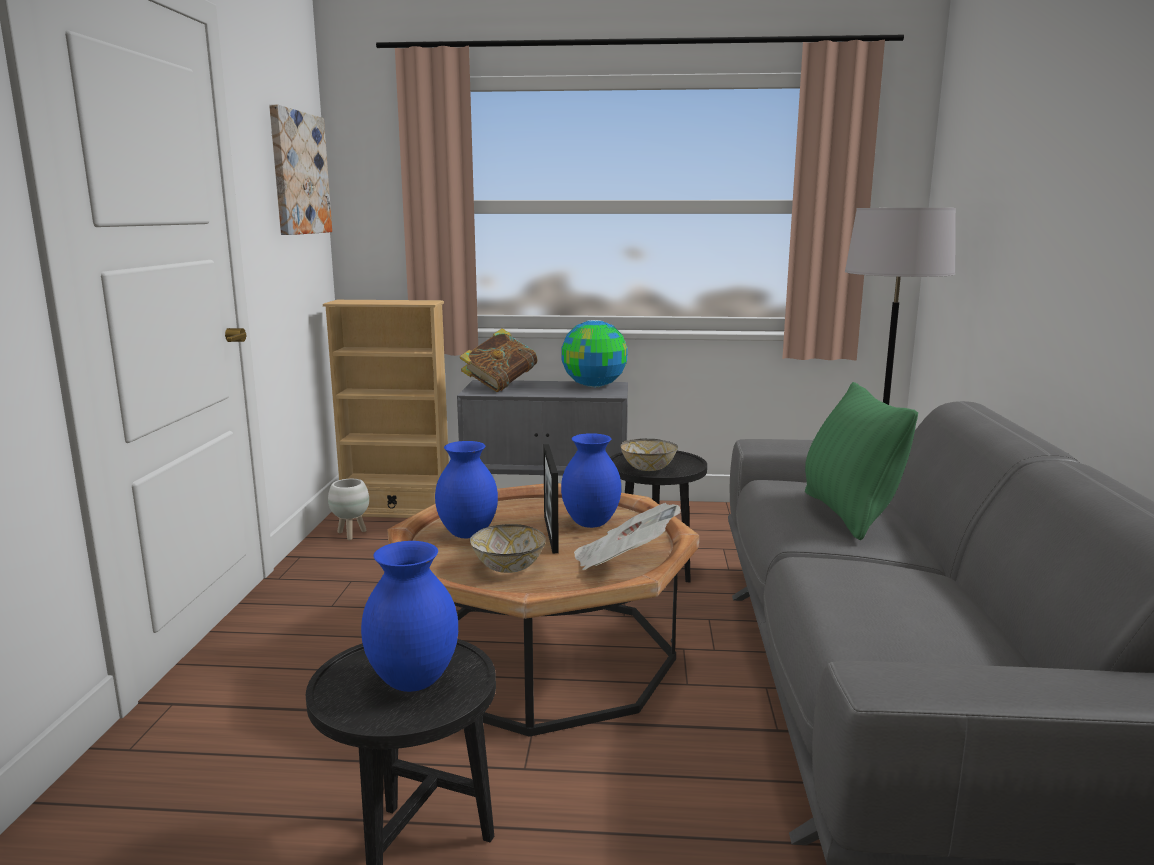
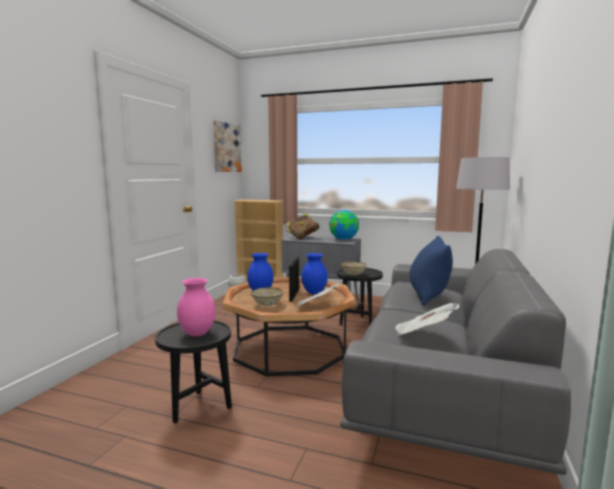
camera: 15 degrees right, 5 degrees down
blue vase [361,541,458,692] -> pink vase [177,278,216,336]
green pillow [805,382,918,540] -> blue pillow [409,236,453,306]
none -> newspaper [395,303,459,336]

